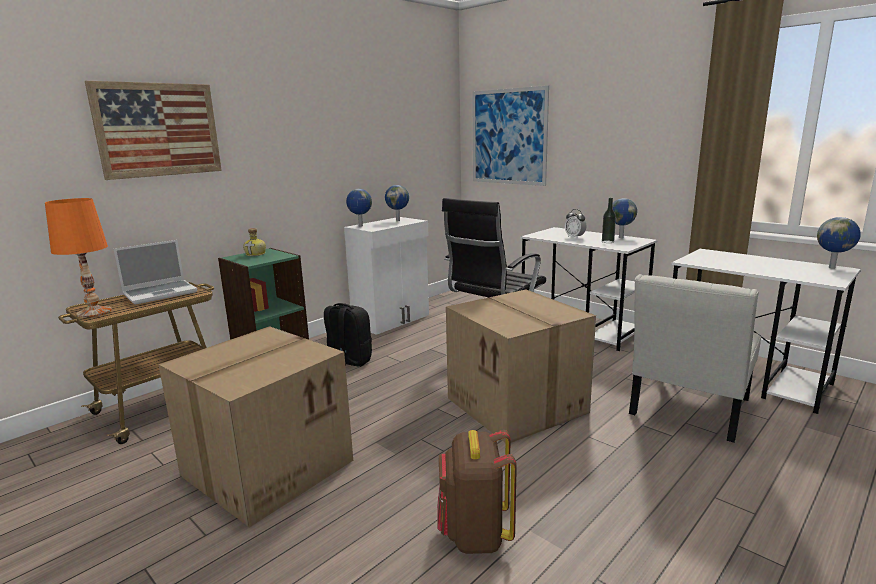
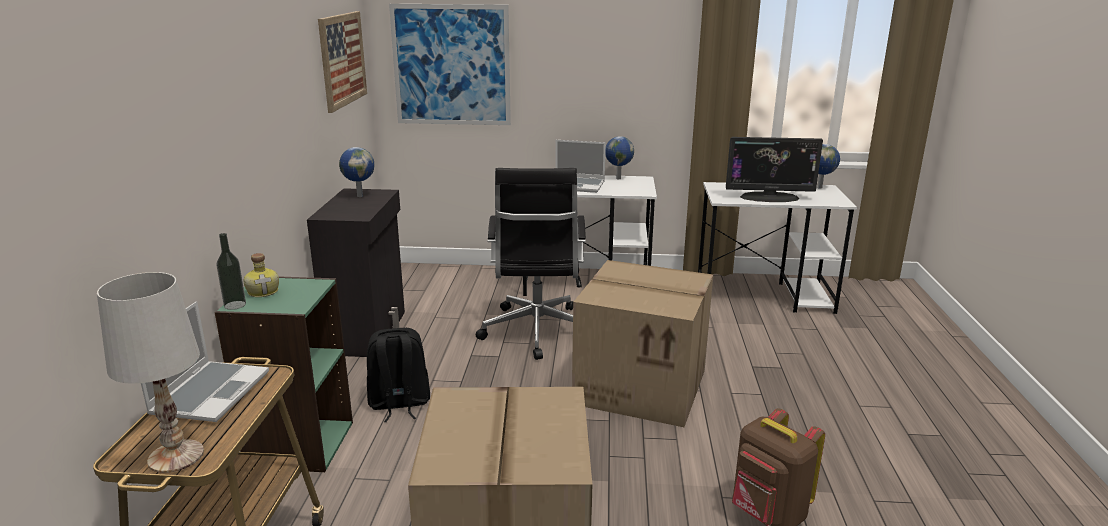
camera: 40 degrees left, 5 degrees up
orange table lamp [45,198,112,317] -> white table lamp [97,272,204,473]
picture [85,81,222,180] -> picture moved to [318,11,367,113]
white cabinet [344,217,429,335] -> black cabinet [307,188,405,357]
globe [346,189,372,227] -> none
alarm clock [565,209,586,239] -> laptop [555,140,606,193]
bottle [602,198,616,243] -> bottle moved to [216,233,246,310]
white chair [629,274,761,443] -> none
none -> monitor [726,137,823,202]

